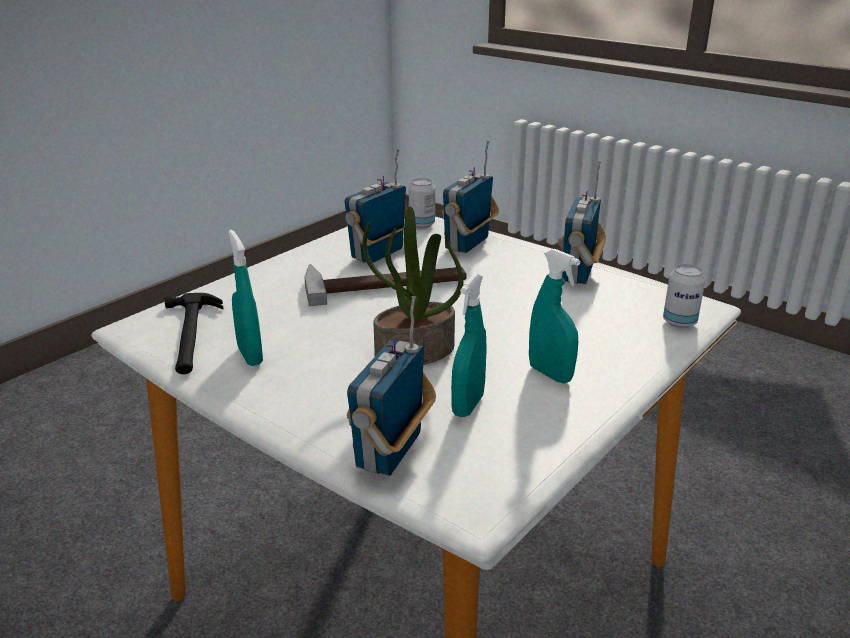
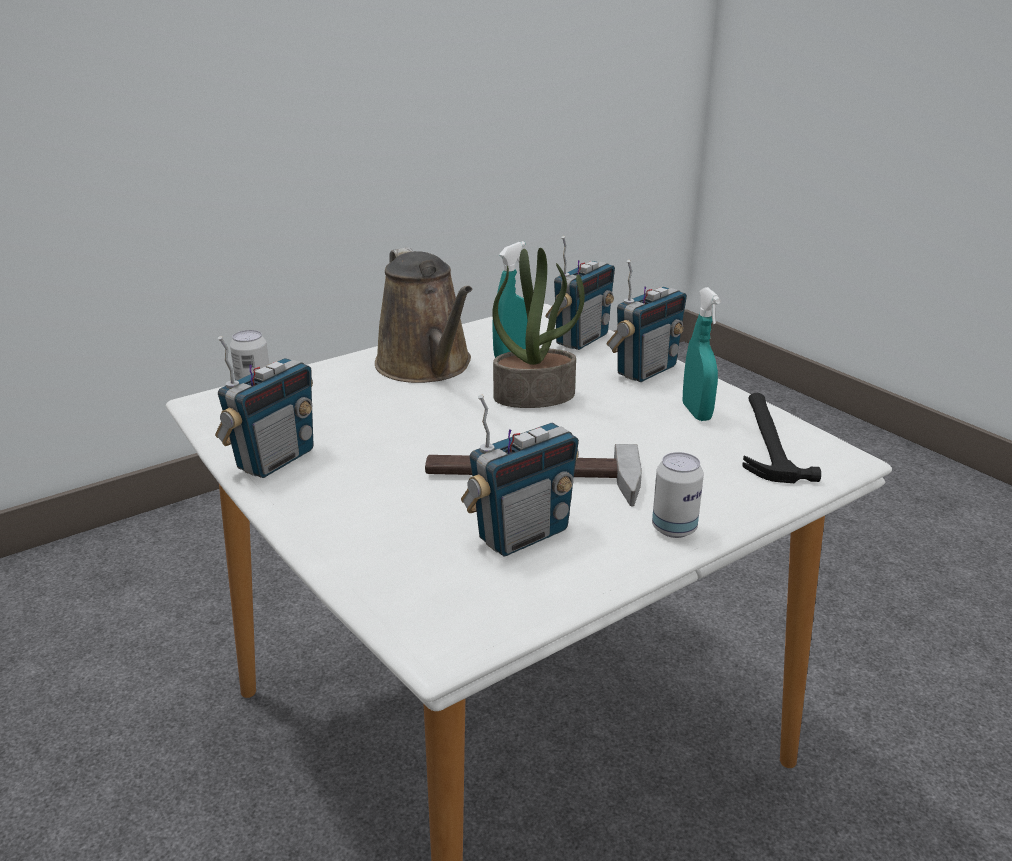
camera: 165 degrees left, 0 degrees up
can [409,178,435,228] -> can moved to [652,452,704,538]
radio [442,141,499,253] -> radio moved to [607,260,687,382]
turquoise spray bottle [529,249,580,383] -> brown watering can [375,247,472,383]

